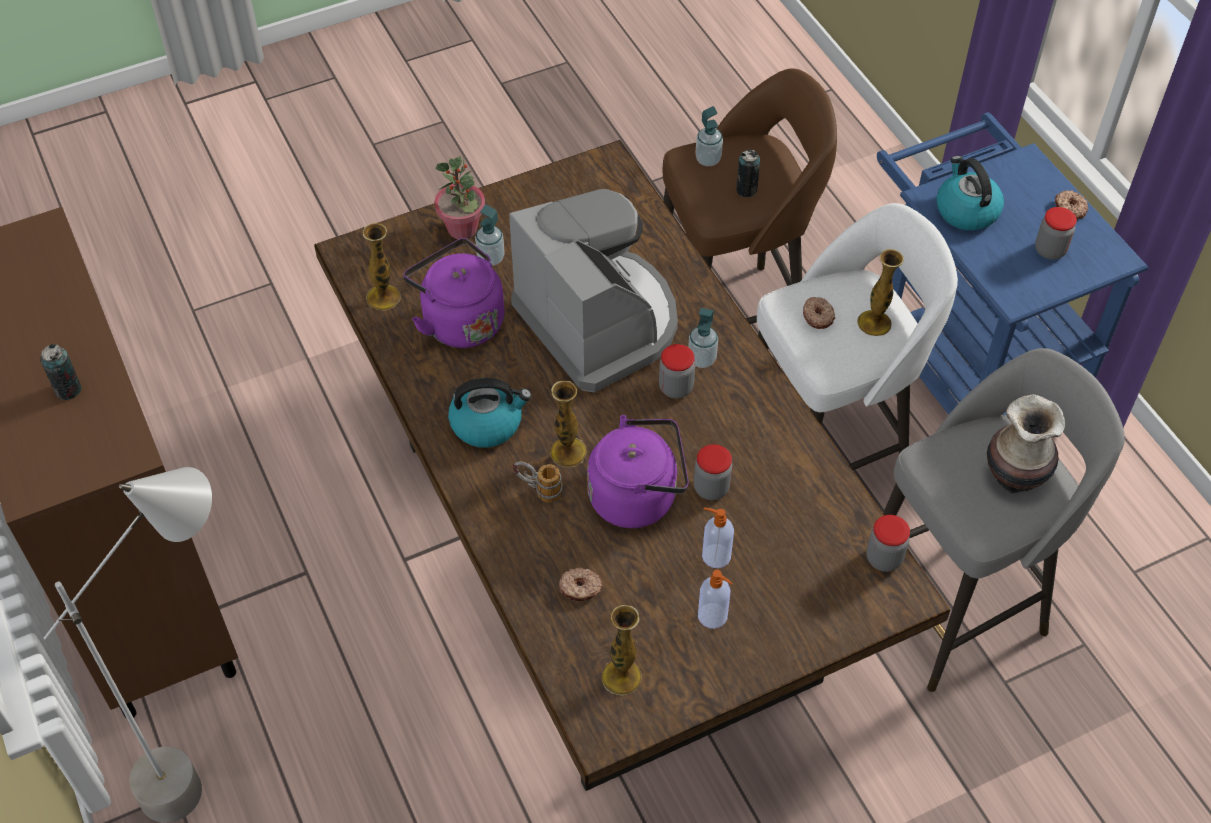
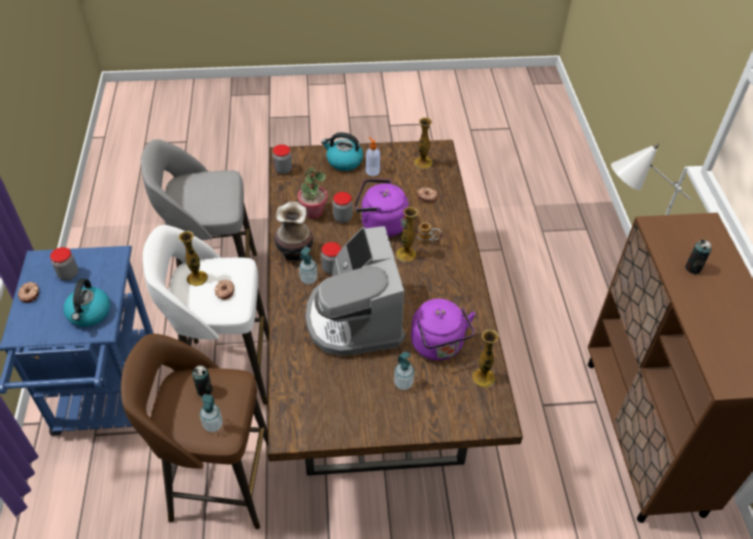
camera: 160 degrees left, 5 degrees down
potted plant [434,156,485,239] -> potted plant moved to [298,166,328,219]
kettle [448,378,532,448] -> kettle moved to [321,132,363,171]
soap dispenser [702,507,734,568] -> none
vase [987,394,1065,493] -> vase moved to [274,201,313,261]

